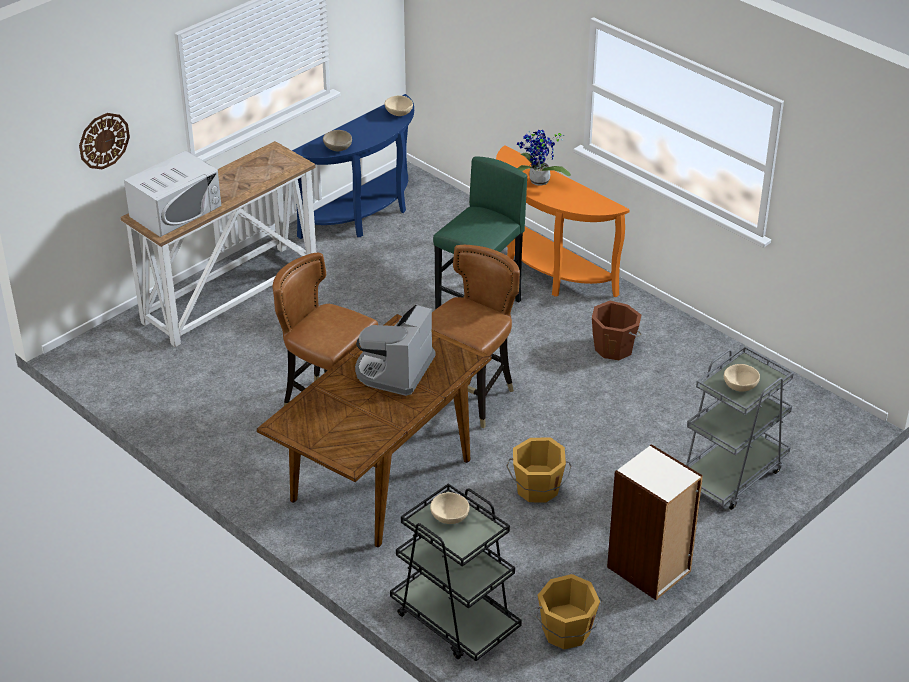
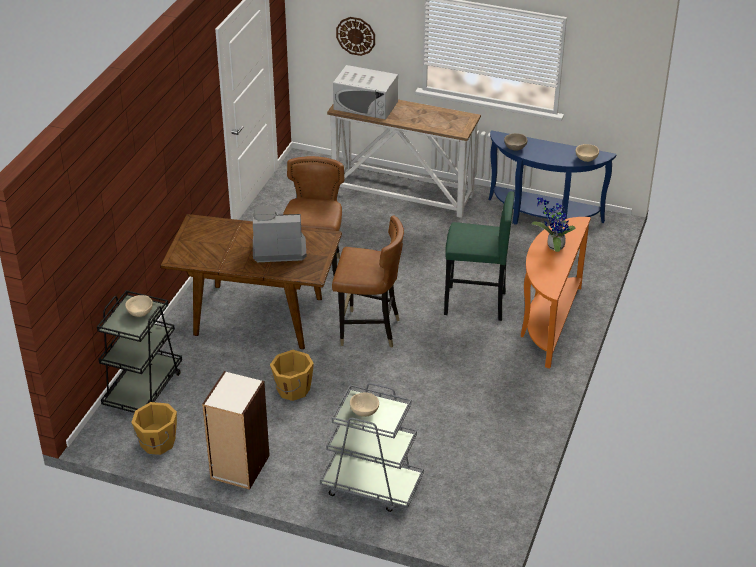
camera: 65 degrees right, 0 degrees up
brown bucket [592,301,642,360] -> none

